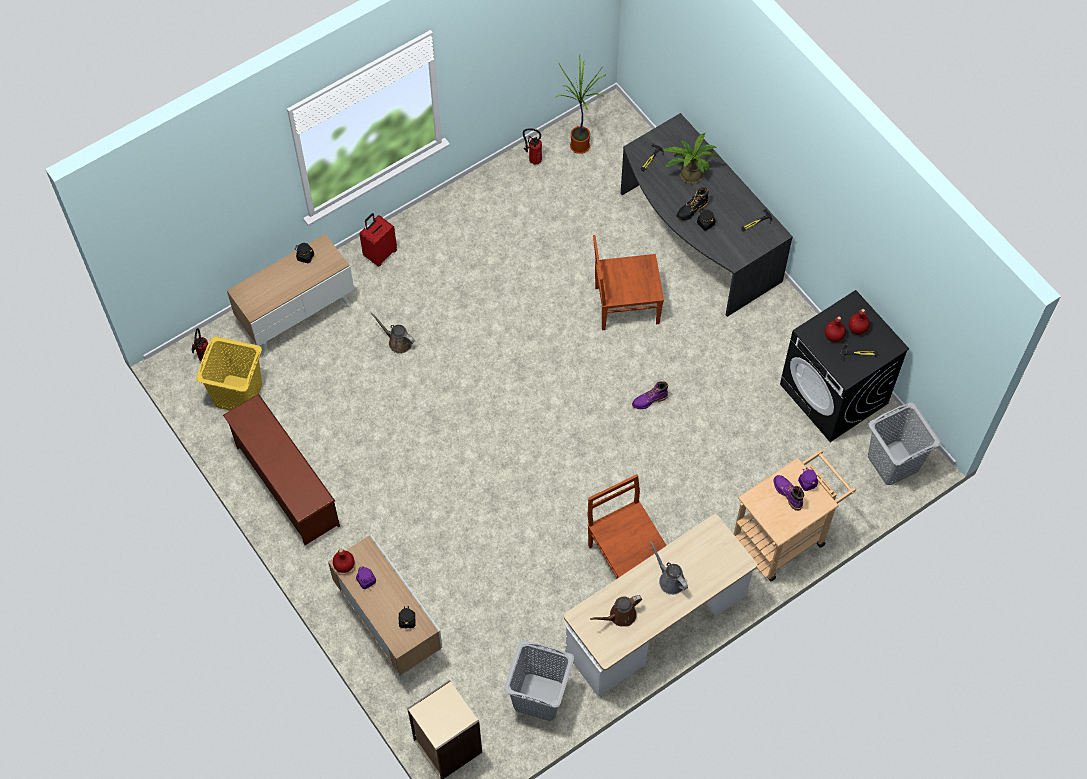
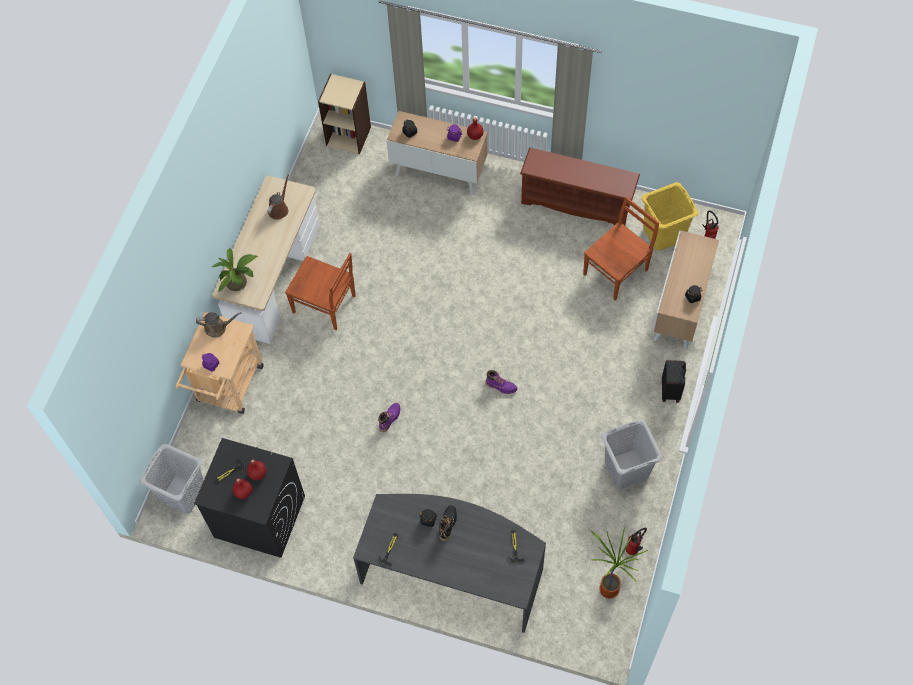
camera: 145 degrees right, 0 degrees up
red suitcase [360,213,397,267] -> black suitcase [662,360,686,403]
brown watering can [370,312,415,354] -> brown watering can moved to [196,312,242,338]
grey laundry basket [504,640,574,721] -> grey laundry basket moved to [601,419,662,489]
brown chair [593,235,664,330] -> brown chair moved to [583,196,659,300]
grey watering can [650,541,688,595] -> none
potted plant [662,133,718,184] -> potted plant moved to [212,248,258,292]
purple boot [774,475,804,511] -> purple boot moved to [485,370,517,394]

